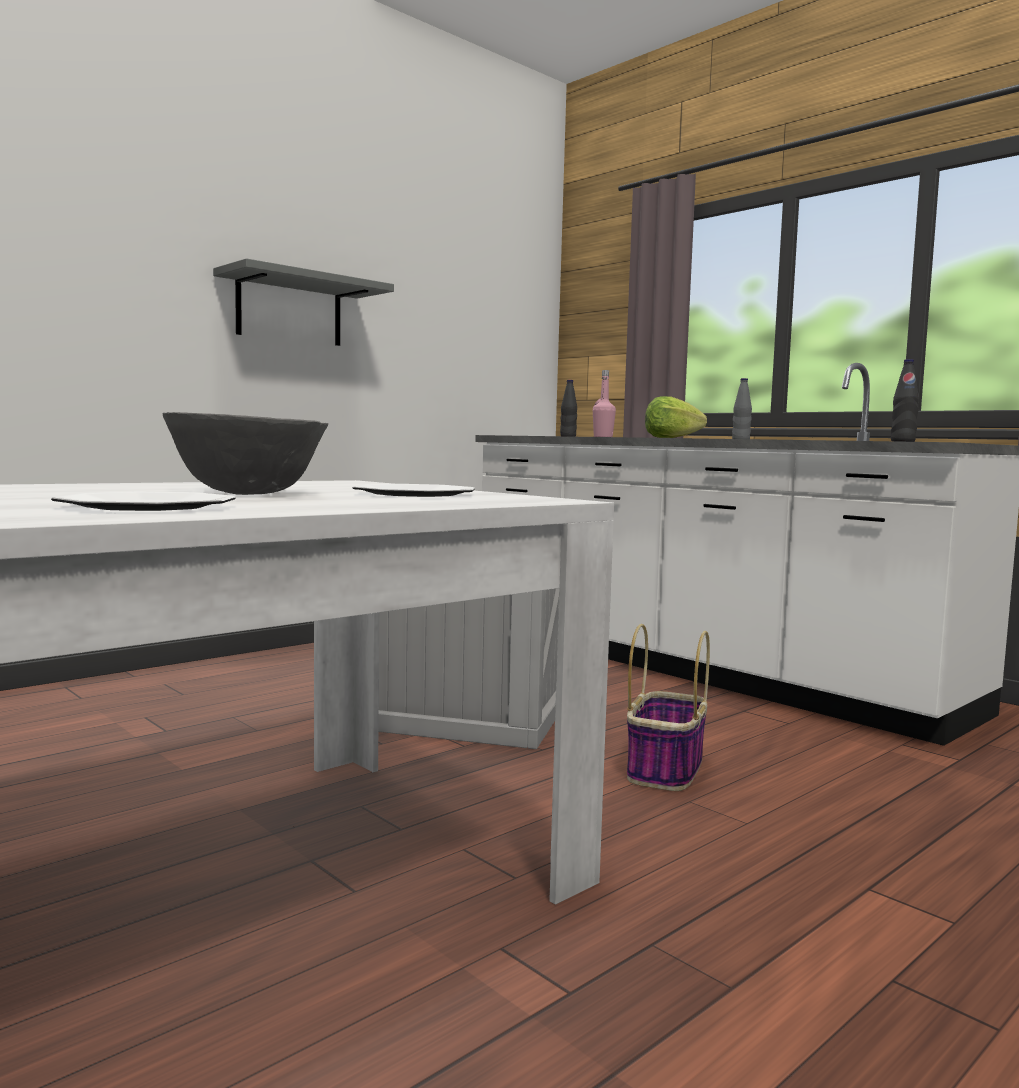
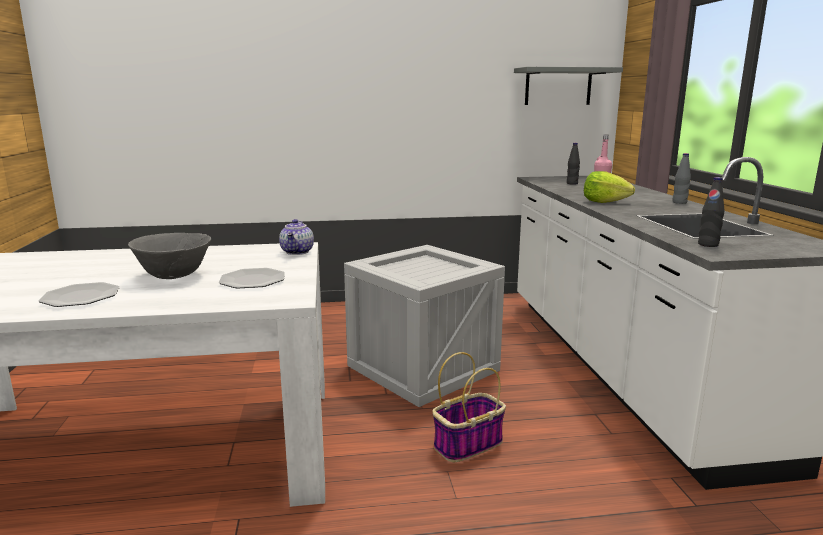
camera: 35 degrees right, 10 degrees up
grey shelf [213,258,394,346] -> grey shelf moved to [514,67,623,105]
none -> teapot [279,219,314,255]

